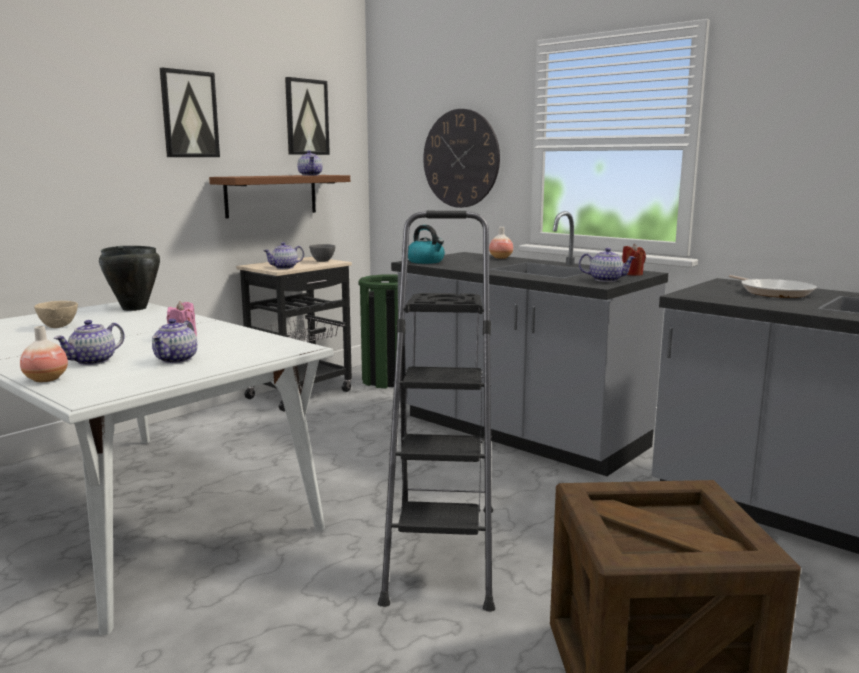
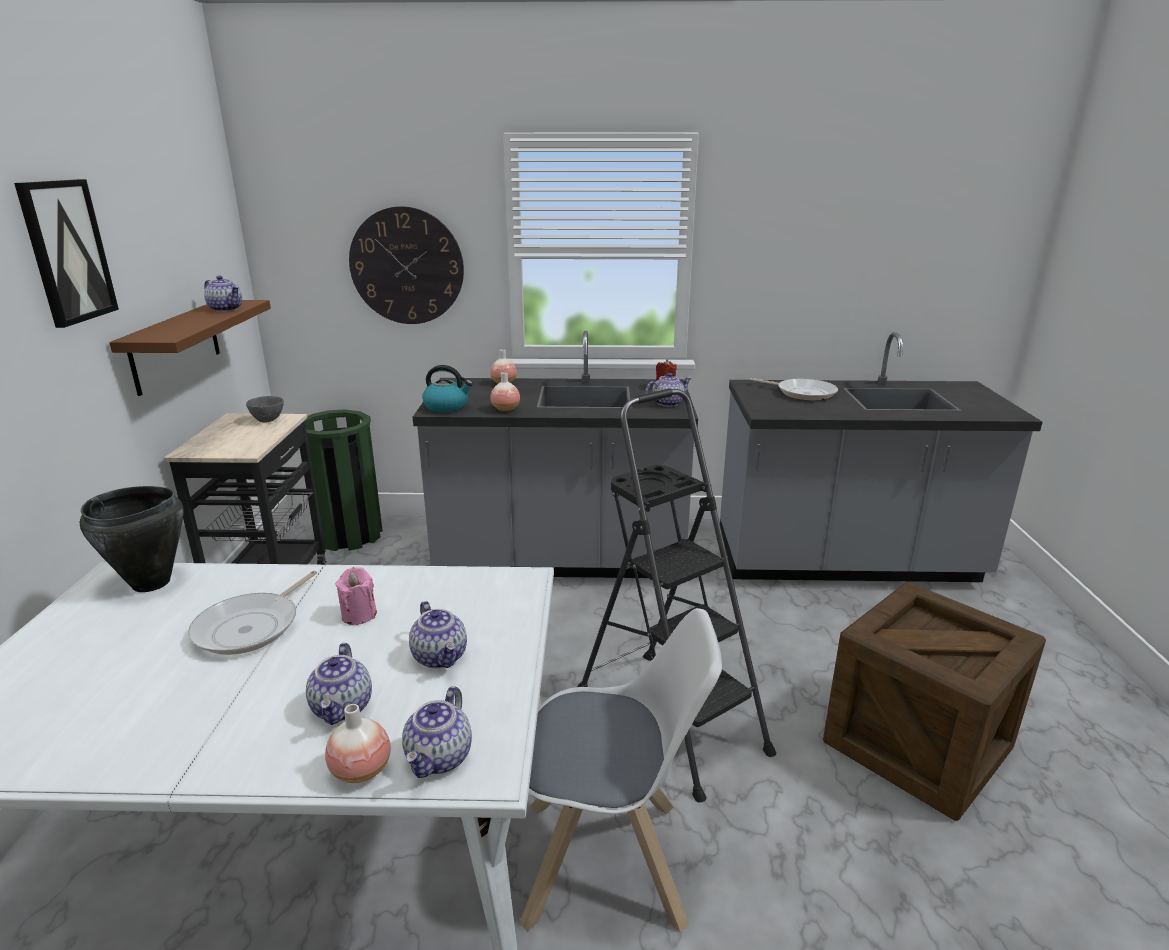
camera: 40 degrees left, 10 degrees up
beige bowl [34,301,78,328] -> none
teapot [263,242,304,269] -> teapot moved to [402,686,472,778]
picture [285,77,330,155] -> none
none -> frying pan [188,571,317,655]
none -> vase [490,372,520,412]
none -> chair [519,608,722,932]

